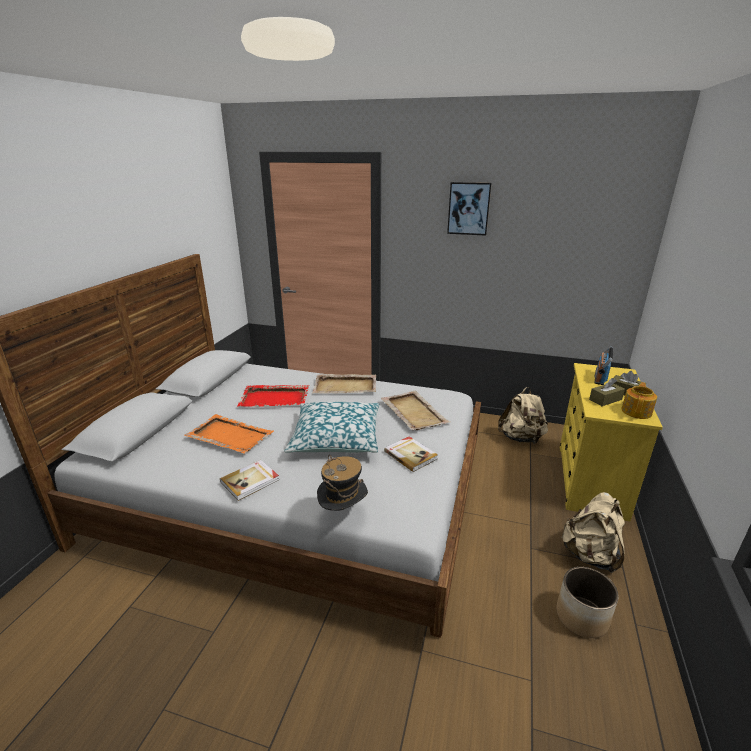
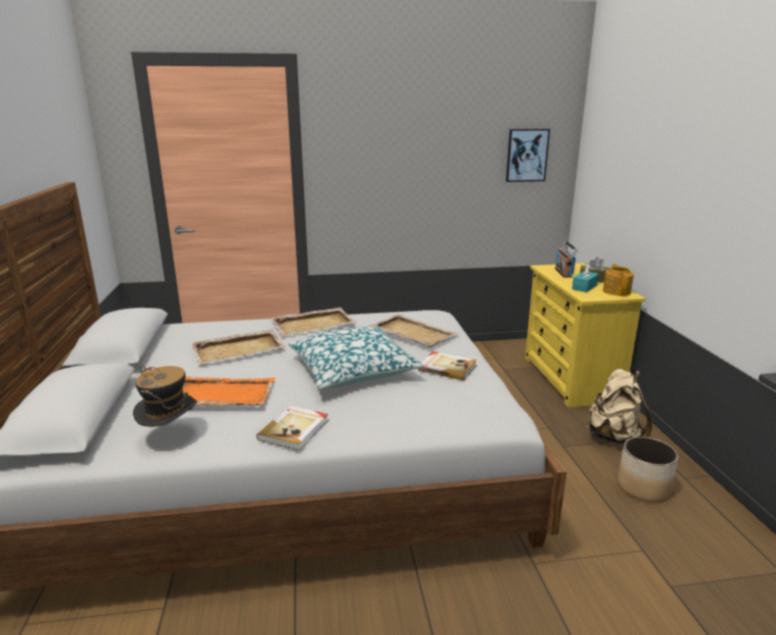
camera: 25 degrees left, 5 degrees down
red tray [237,385,309,407] -> beige tray [191,329,285,365]
hat [317,455,368,511] -> hat moved to [133,366,197,427]
picture [447,182,491,236] -> picture moved to [506,129,550,182]
beige backpack [498,387,548,444] -> none
brown tissue box [589,378,625,406] -> turquoise tissue box [572,264,599,292]

